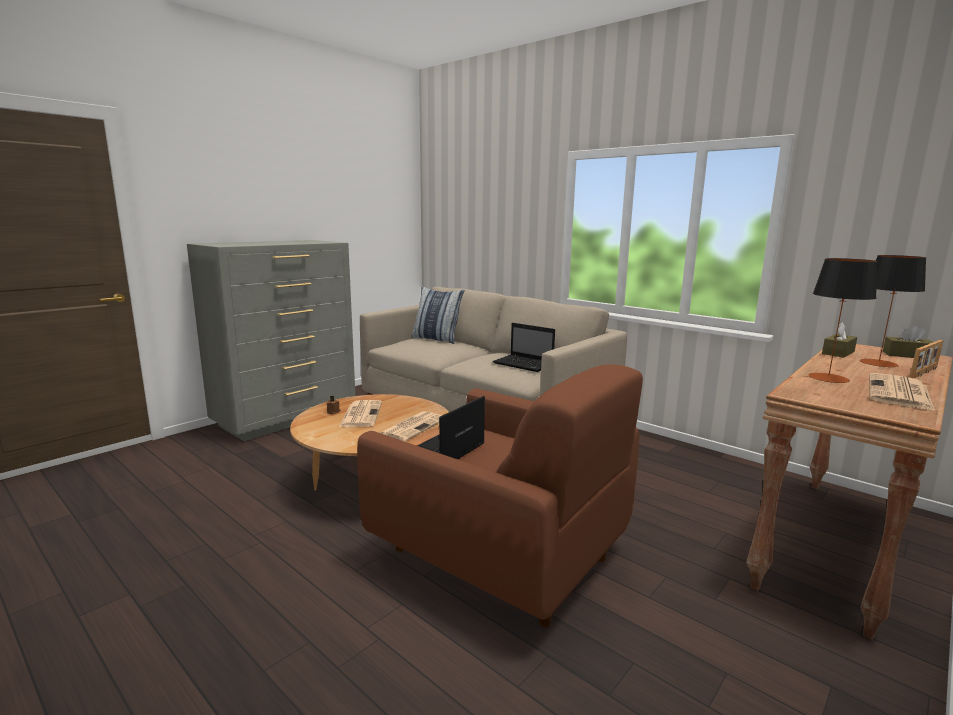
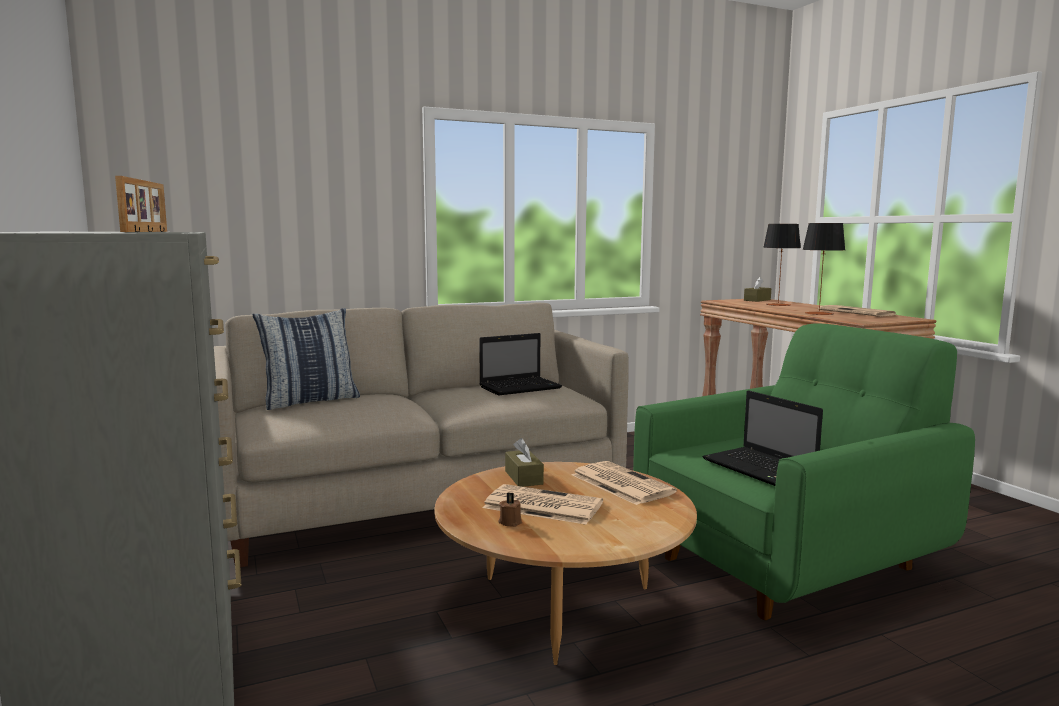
camera: 65 degrees left, 5 degrees down
brown armchair [357,364,643,627] -> green armchair [633,323,975,620]
brown tissue box [822,322,857,358] -> brown tissue box moved to [505,438,544,487]
picture frame [910,340,944,378] -> picture frame moved to [115,176,167,232]

